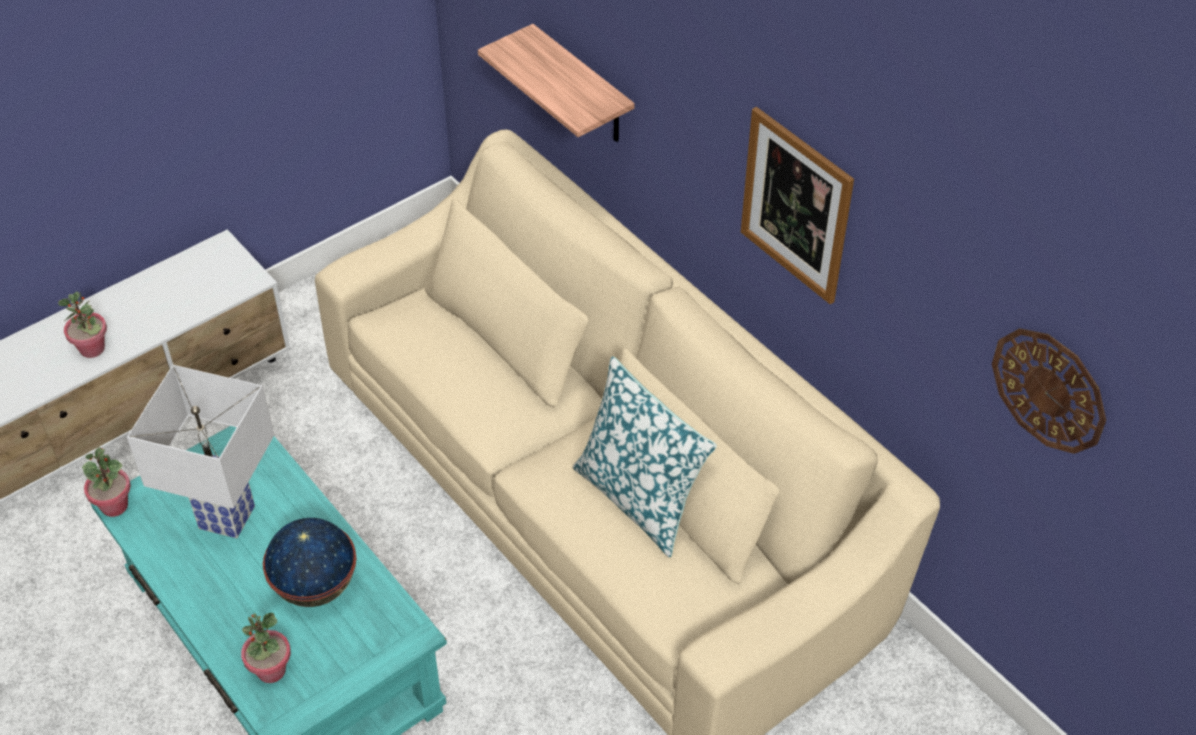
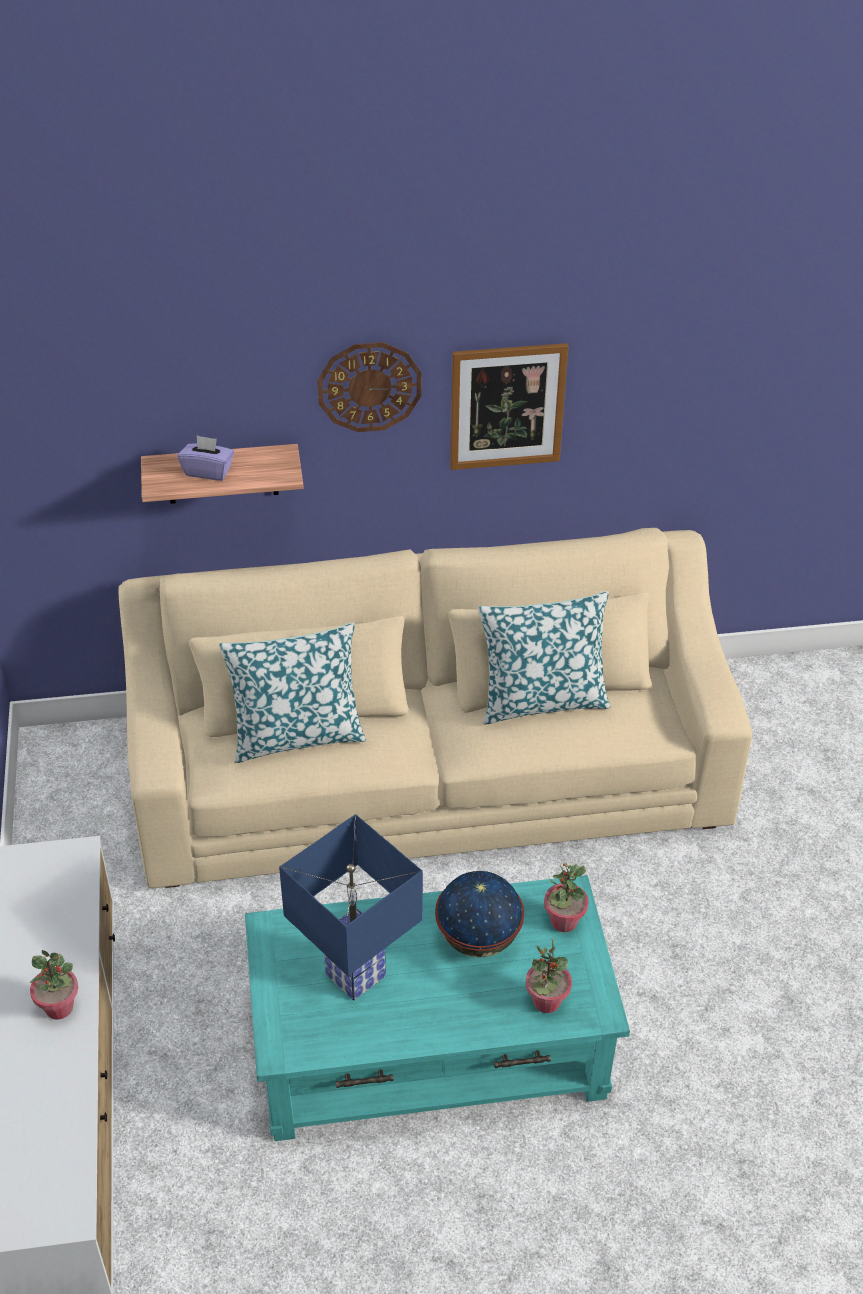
camera: 60 degrees left, 5 degrees down
potted plant [82,447,131,517] -> potted plant moved to [544,862,589,932]
white table lamp [127,365,274,538] -> blue table lamp [279,814,423,1000]
wall clock [992,328,1106,454] -> wall clock moved to [318,342,422,432]
none -> purple tissue box [178,435,234,481]
none -> pillow [219,623,366,763]

